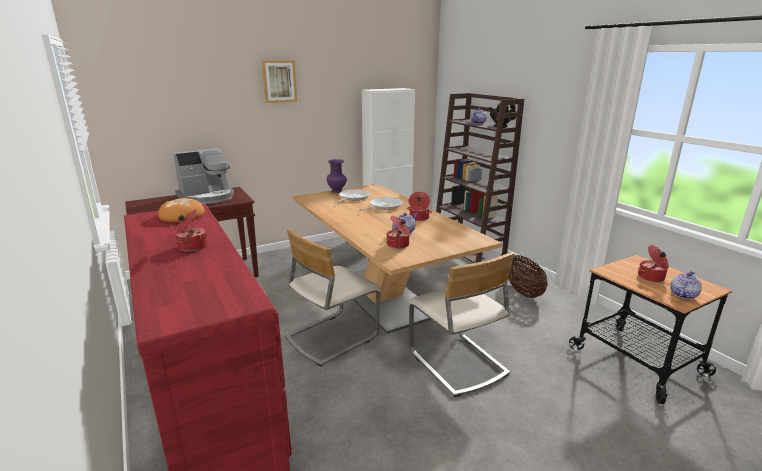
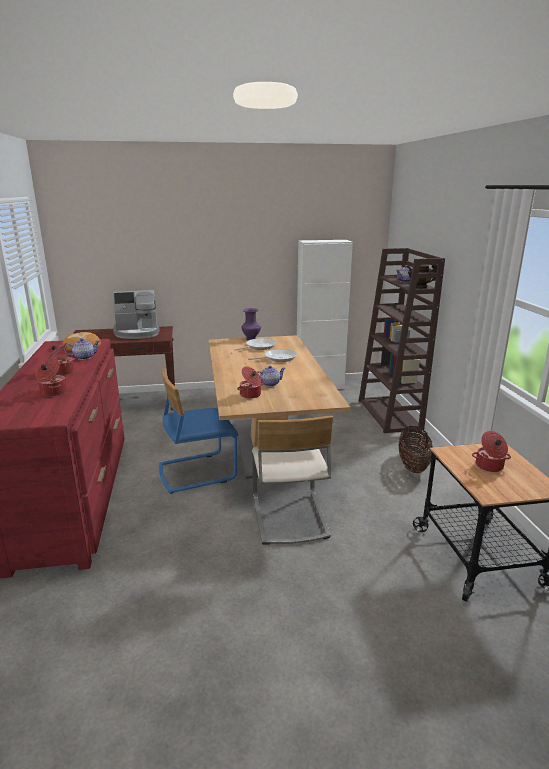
camera: 20 degrees right, 0 degrees up
picture [262,60,297,103] -> none
beige chair [285,229,380,366] -> blue chair [159,368,238,494]
cooking pot [407,192,432,221] -> cooking pot moved to [36,358,67,397]
teapot [670,271,702,299] -> teapot moved to [65,338,100,360]

